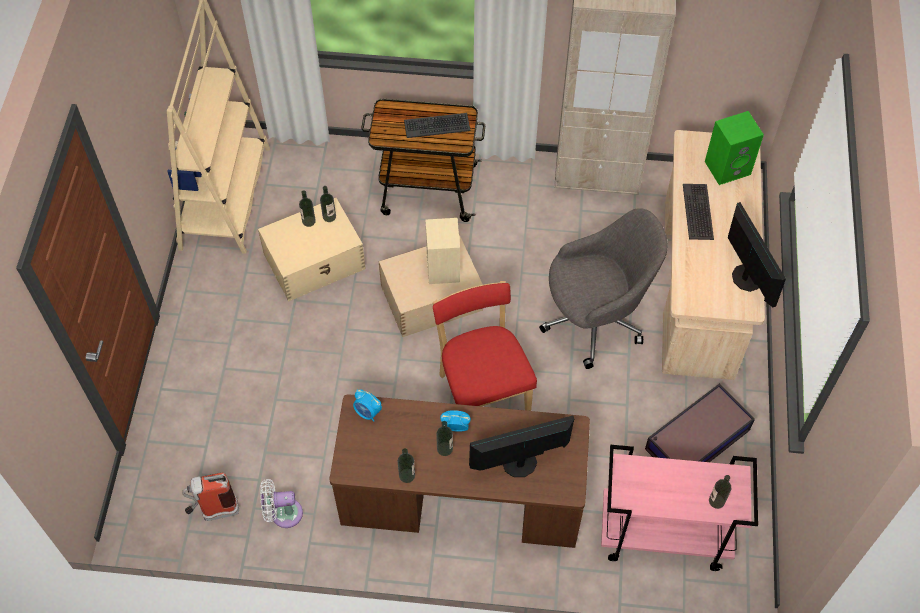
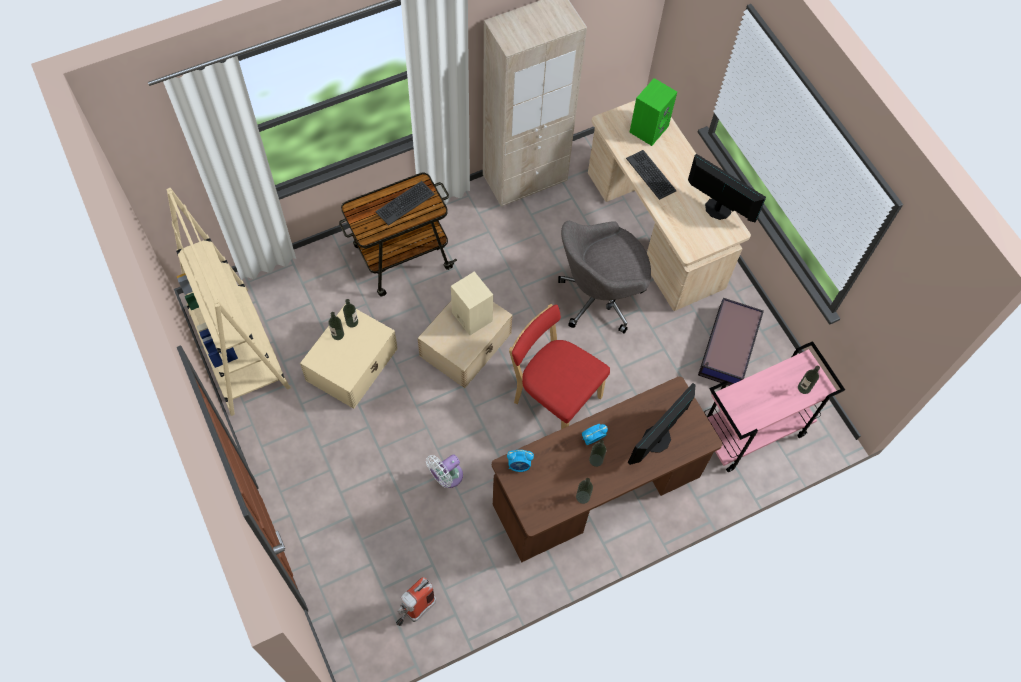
camera: 35 degrees left, 5 degrees up
white fan [260,479,303,528] -> white fan moved to [426,454,463,488]
grey office chair [539,208,668,369] -> grey office chair turned 150 degrees counterclockwise [558,221,651,334]

